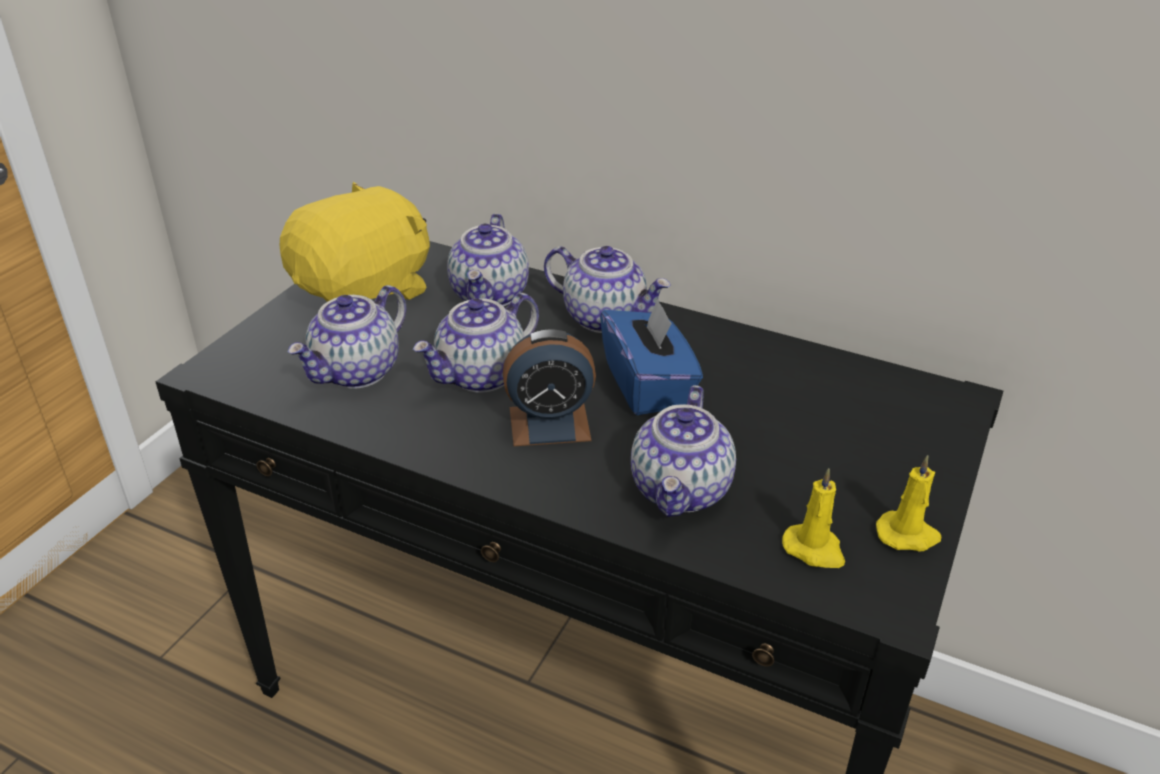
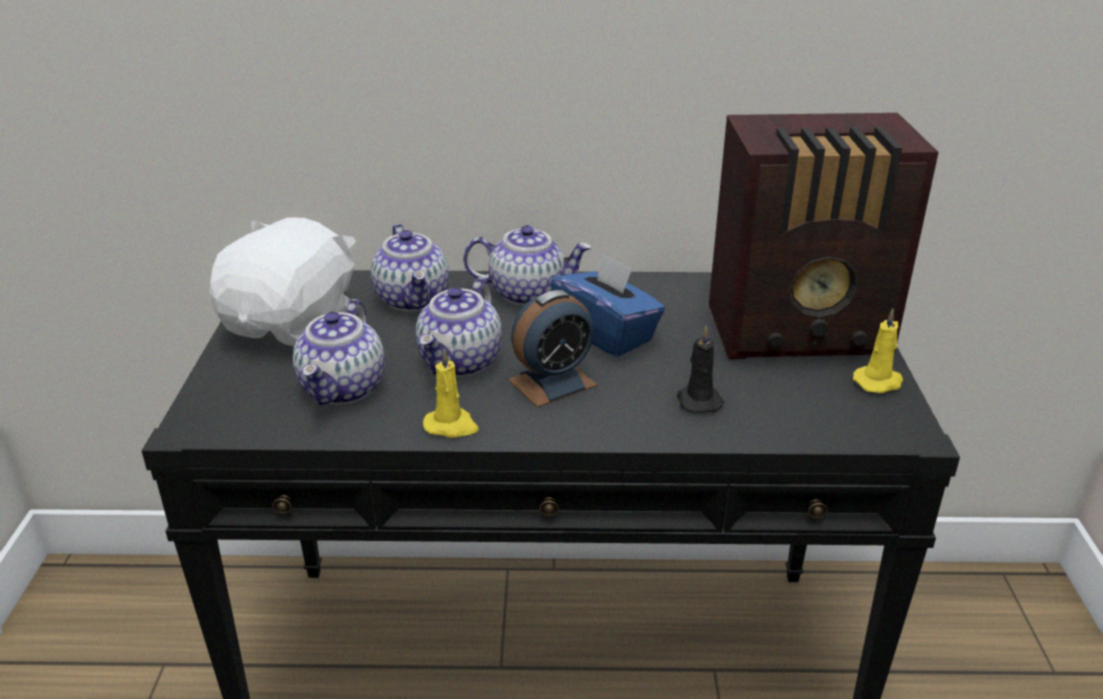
camera: 25 degrees left, 5 degrees down
yellow plush toy [280,182,430,302] -> white plush toy [209,217,356,346]
teapot [631,385,736,517] -> black candle [677,326,724,413]
yellow candle [782,468,845,568] -> yellow candle moved to [423,348,479,438]
none -> radio [709,113,939,359]

